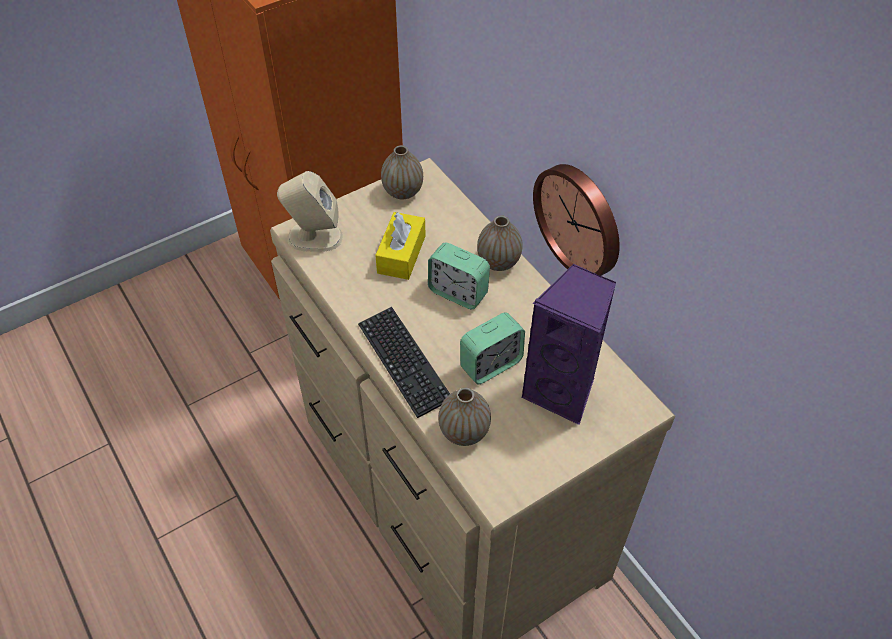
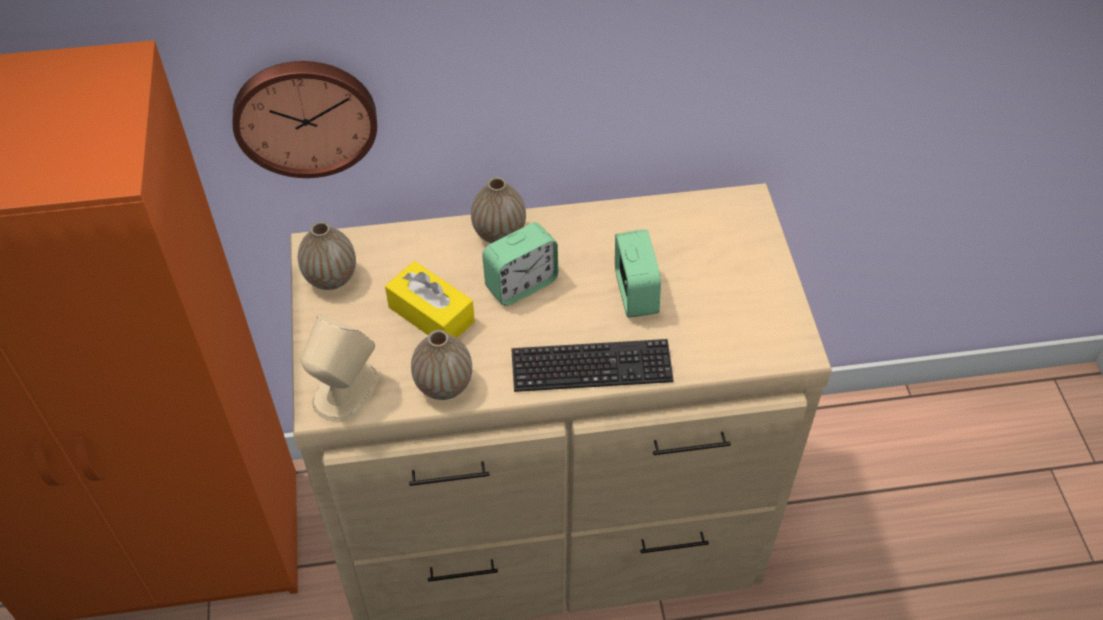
camera: 65 degrees left, 0 degrees up
vase [438,387,491,446] -> vase moved to [411,330,472,400]
purple speaker [521,264,616,425] -> none
wall clock [533,164,620,276] -> wall clock moved to [232,61,377,178]

